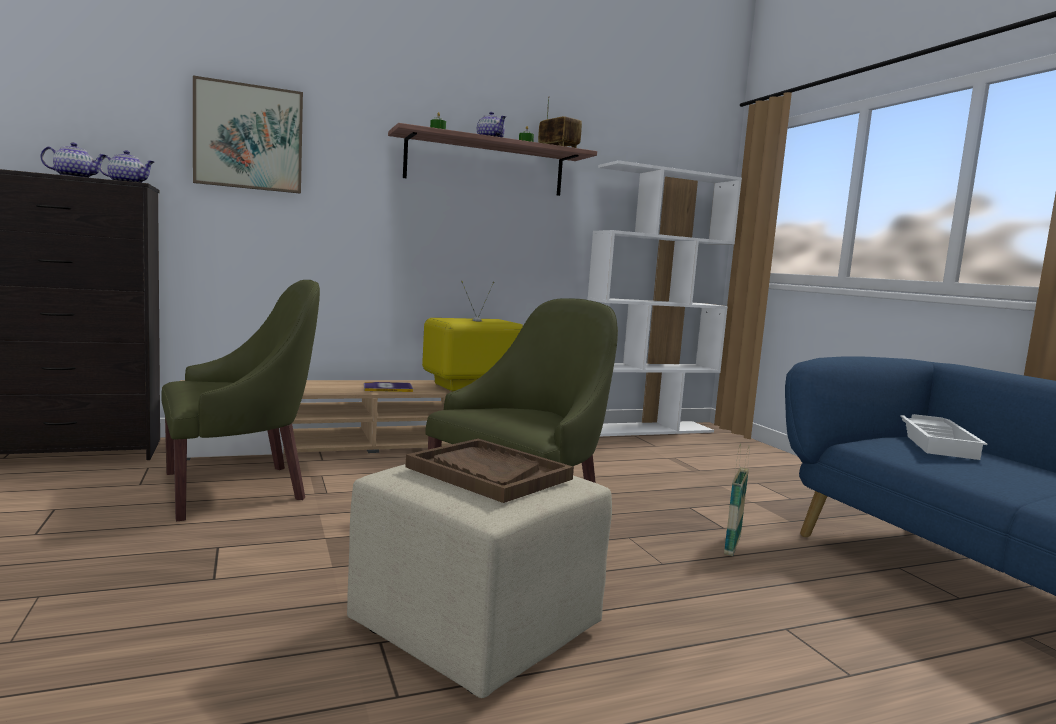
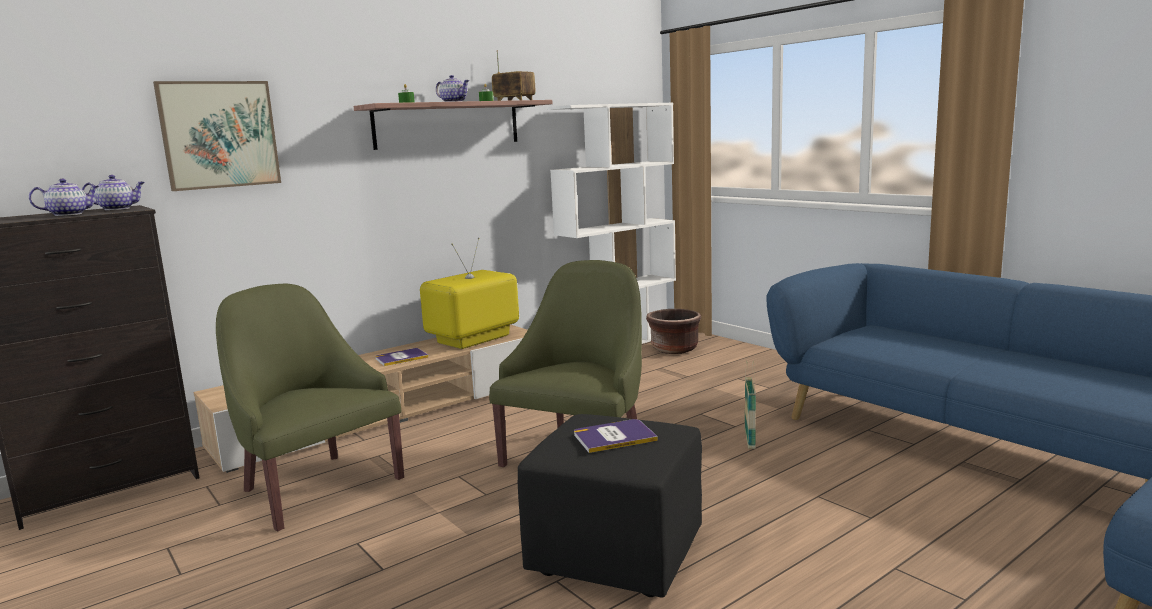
camera: 15 degrees left, 5 degrees up
green armchair [161,280,320,521] -> green armchair turned 90 degrees counterclockwise [216,284,404,531]
beige ottoman [347,464,612,698] -> black ottoman [518,414,702,598]
brown tray [406,439,574,503] -> book [574,419,658,453]
white tray [900,414,987,460] -> none
none -> brown planter [646,309,701,354]

